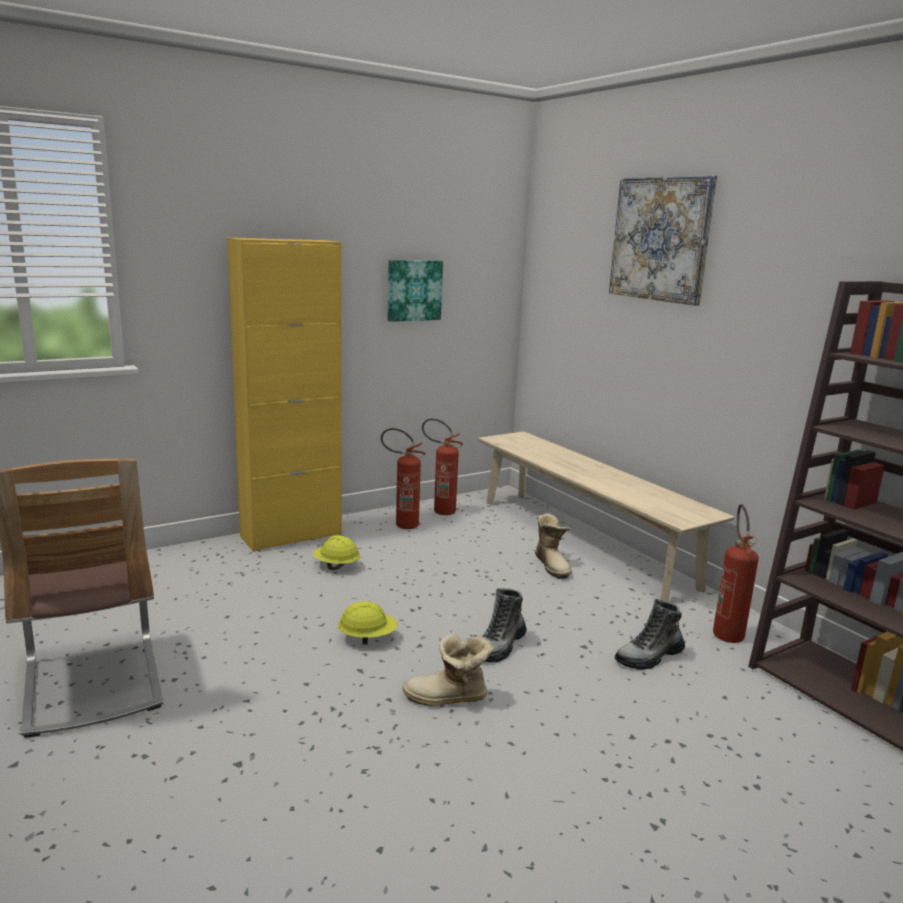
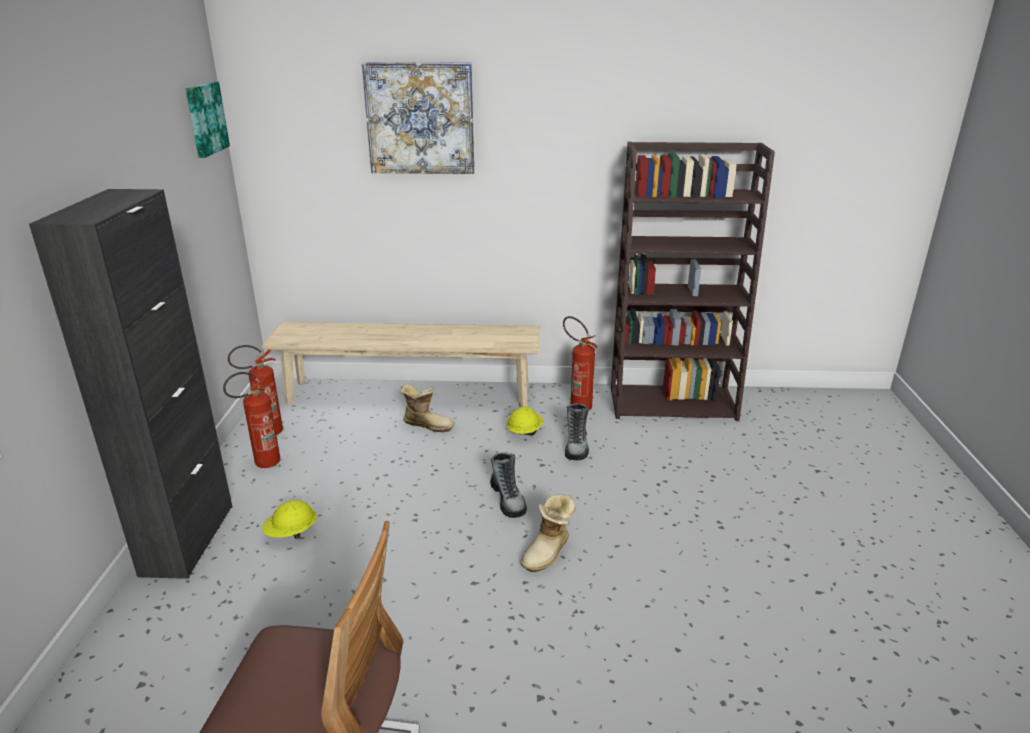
camera: 55 degrees left, 10 degrees up
yellow cabinet [227,238,342,552] -> black cabinet [29,189,233,579]
yellow hard hat [338,601,398,644] -> yellow hard hat moved to [507,406,543,435]
picture [388,260,443,322] -> picture moved to [186,82,230,158]

